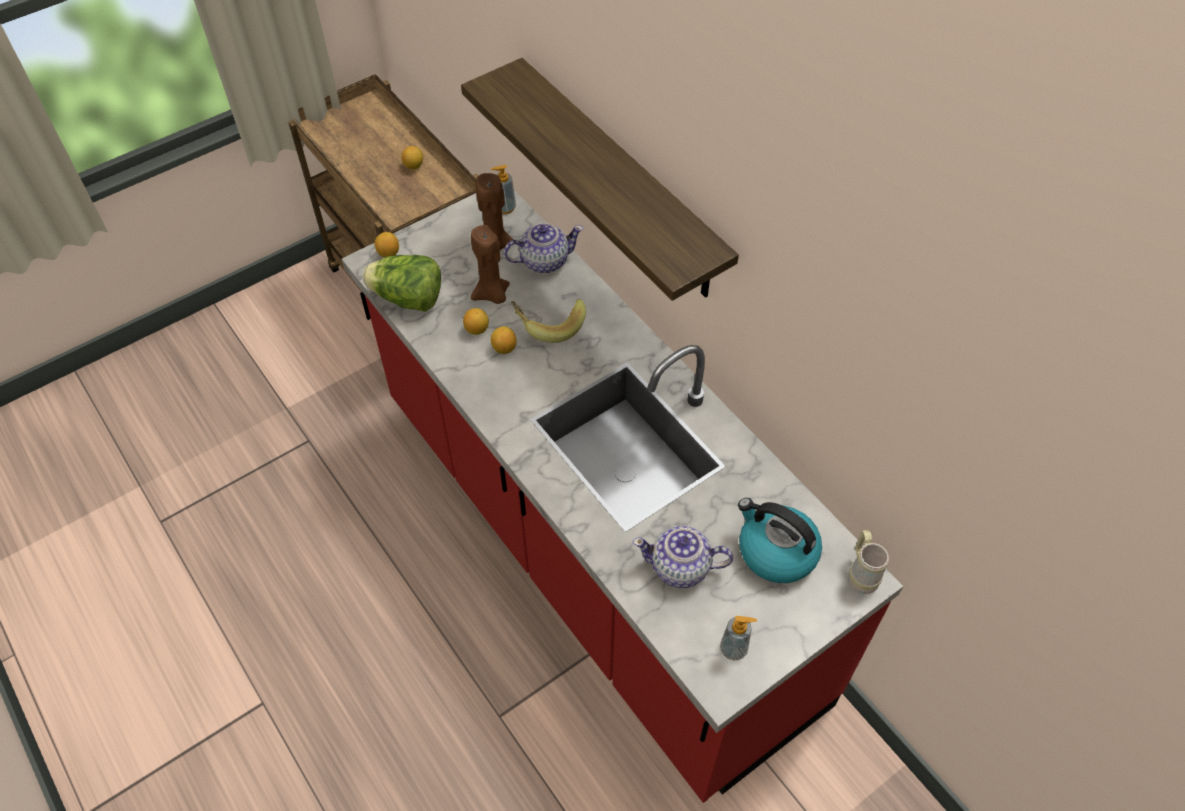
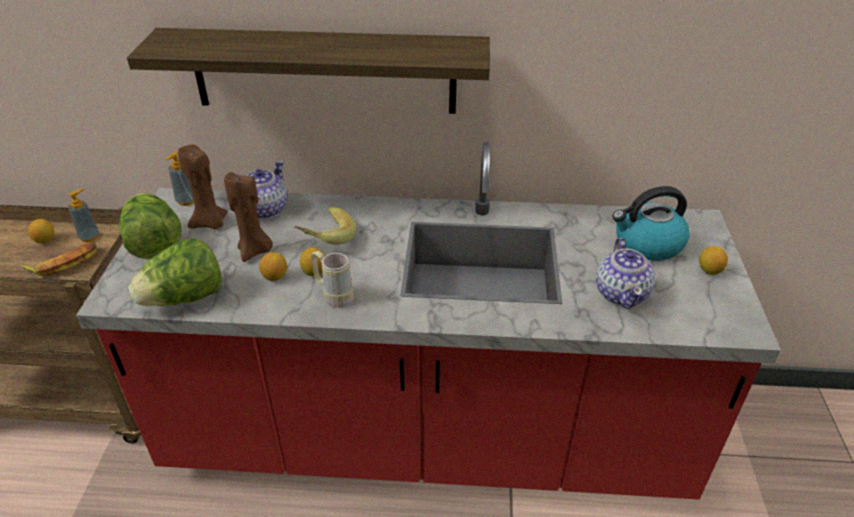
camera: 50 degrees left, 15 degrees down
lemon [375,232,399,258] -> lemon moved to [699,246,728,275]
teapot [633,526,733,588] -> teapot turned 45 degrees counterclockwise [596,237,655,309]
soap dispenser [720,616,757,660] -> soap dispenser moved to [67,189,99,242]
beige mug [848,530,889,594] -> beige mug moved to [311,251,354,308]
none -> banana [20,242,97,276]
none -> lettuce [118,193,182,259]

